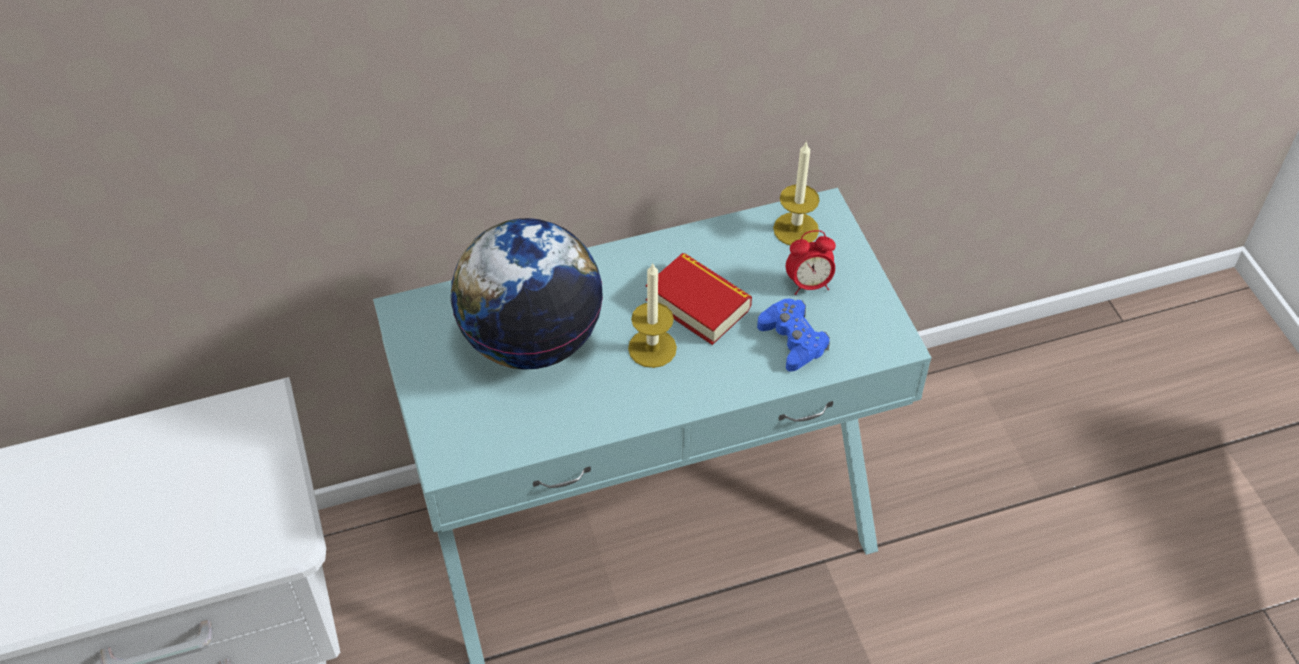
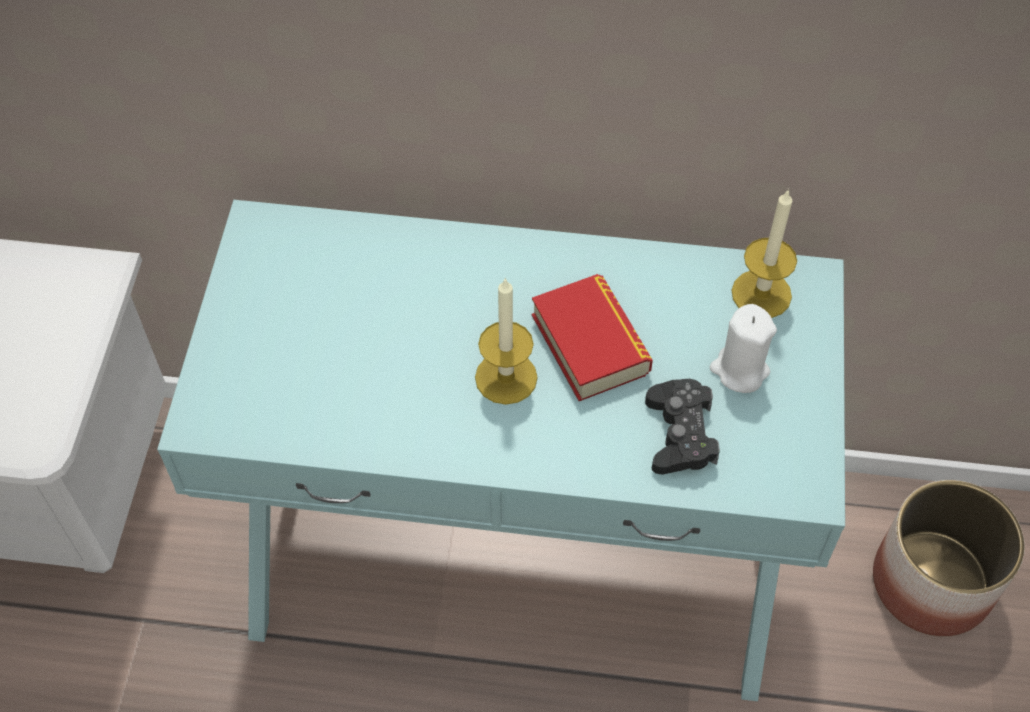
camera: 25 degrees right, 5 degrees up
globe [451,218,603,370] -> none
blue game controller [757,299,830,372] -> black game controller [645,379,720,474]
alarm clock [786,230,836,295] -> white candle [710,304,777,393]
none -> planter [873,480,1025,636]

